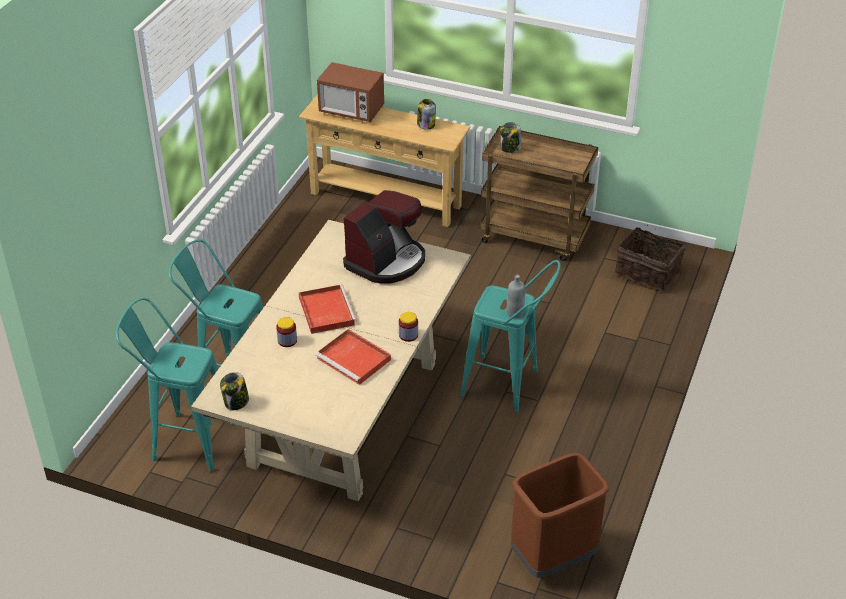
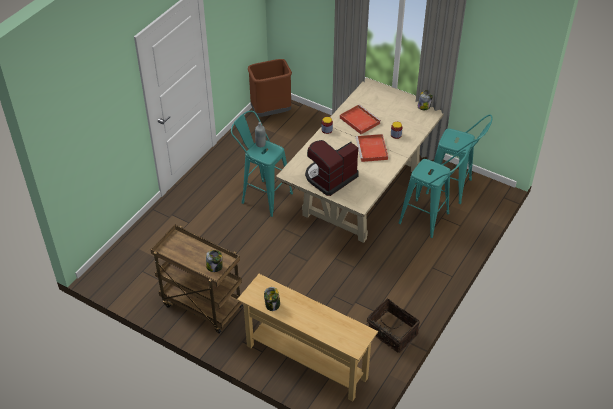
camera: 170 degrees left, 5 degrees up
microwave [317,62,384,122] -> none
basket [615,227,686,291] -> basket moved to [367,298,420,353]

